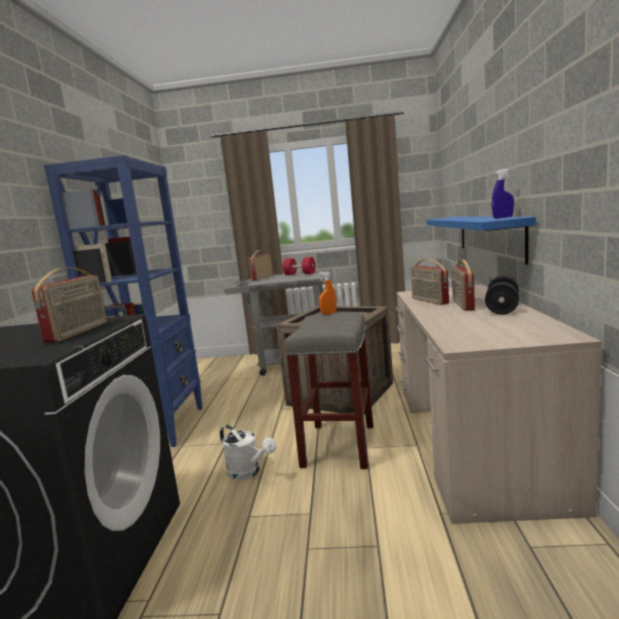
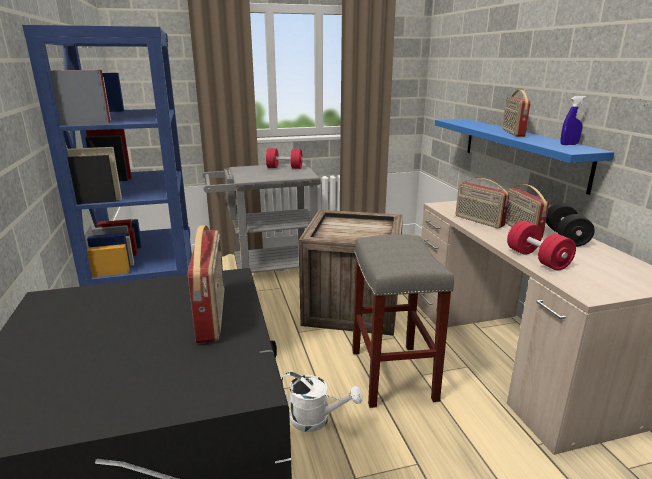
camera: 20 degrees left, 10 degrees up
radio [249,250,273,281] -> radio moved to [502,90,531,137]
orange spray bottle [318,271,337,315] -> none
none -> red dumbbell [507,221,576,271]

